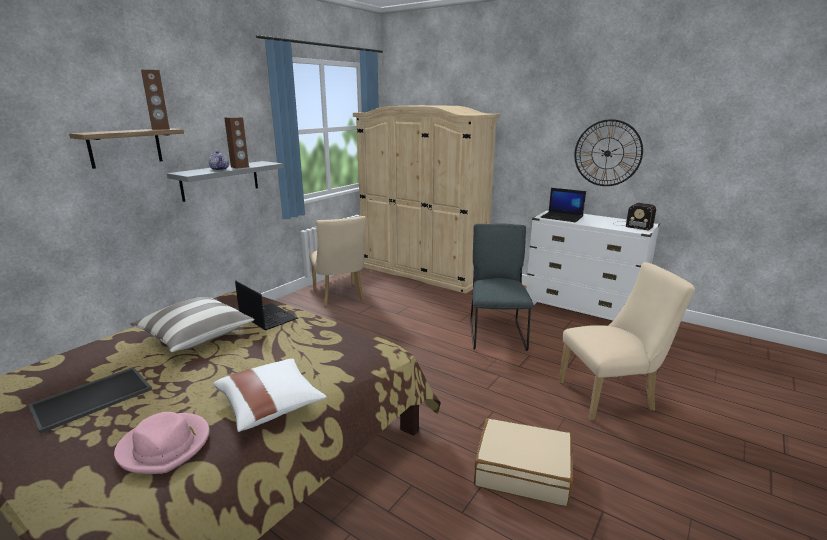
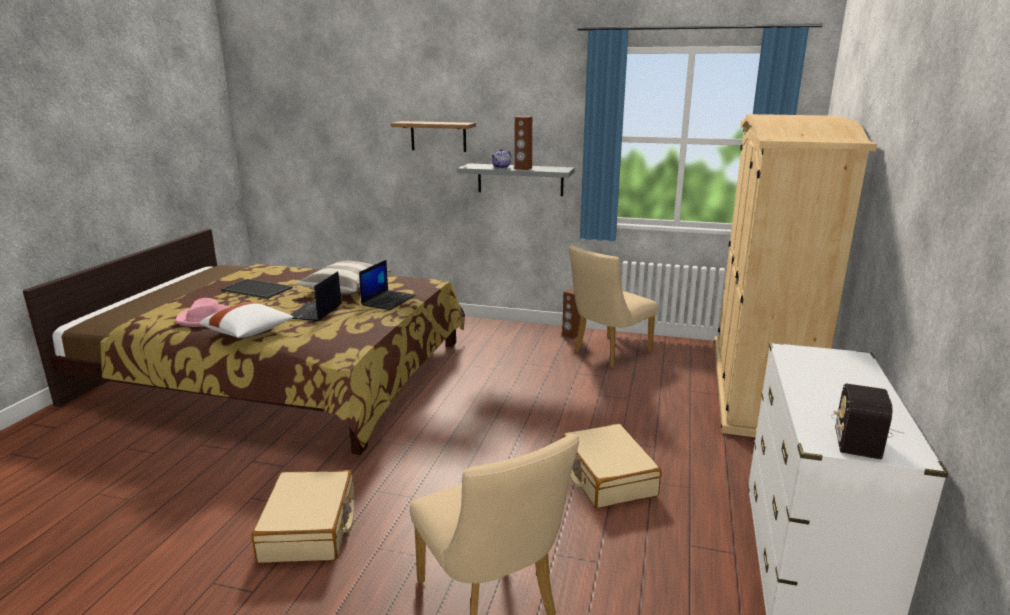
camera: 70 degrees right, 0 degrees up
brown speaker [141,70,170,130] -> brown speaker moved to [562,289,580,339]
grey chair [471,223,534,351] -> beige suitcase [562,424,662,509]
laptop [541,188,586,222] -> laptop moved to [290,271,342,321]
wall clock [574,119,643,186] -> none

